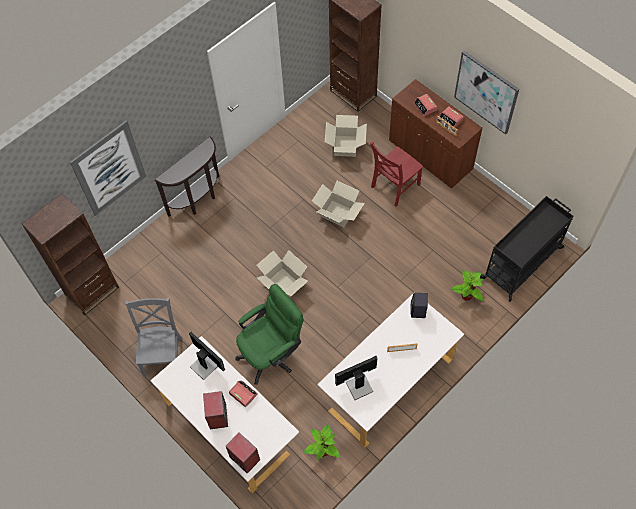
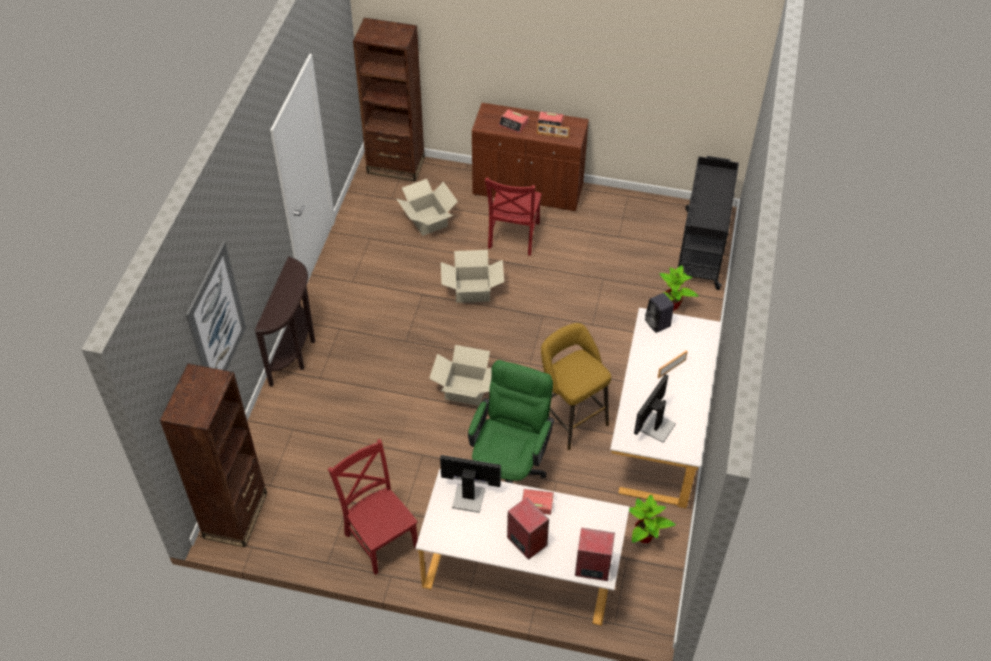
camera: 35 degrees left, 10 degrees down
grey chair [125,298,181,377] -> red chair [328,439,418,575]
picture [454,51,519,135] -> none
none -> yellow stool [541,323,611,450]

